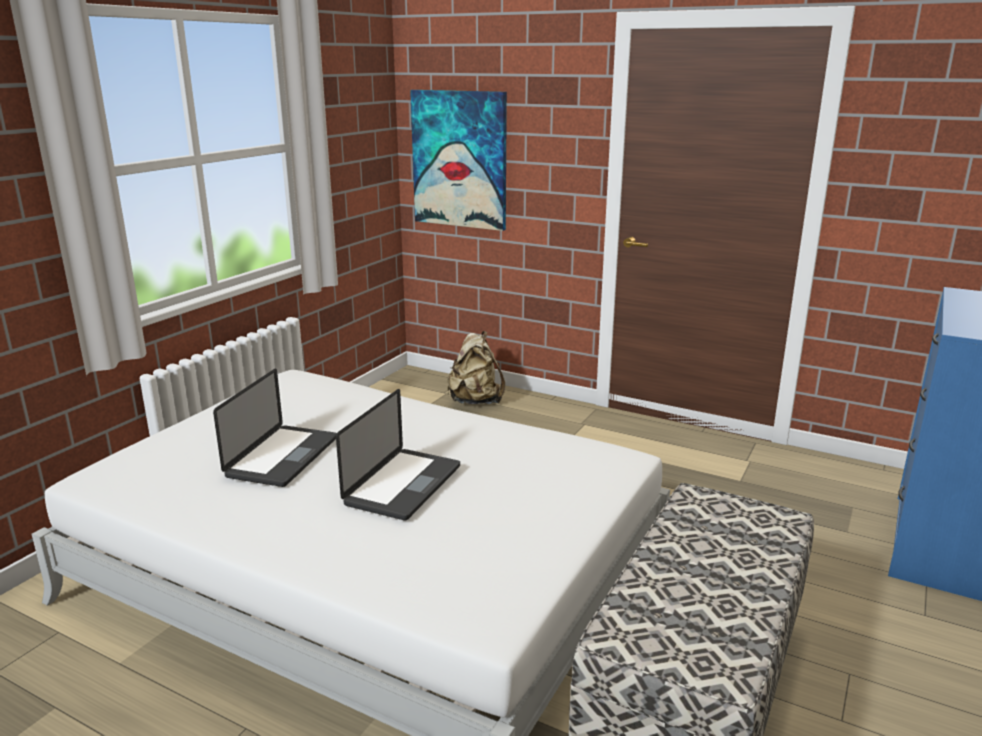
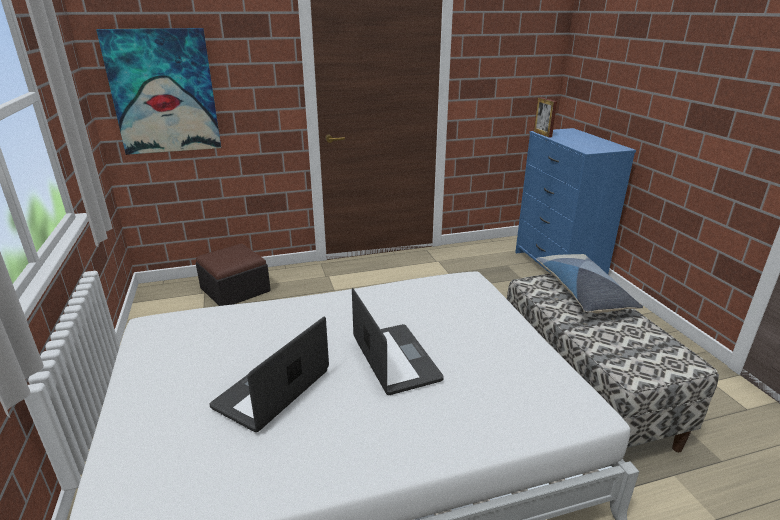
camera: 45 degrees left, 5 degrees up
laptop [213,369,337,487] -> laptop turned 120 degrees counterclockwise [210,317,329,432]
beige backpack [447,331,505,404] -> ottoman [196,244,271,306]
none -> picture frame [534,97,557,138]
none -> pillow [536,254,643,313]

